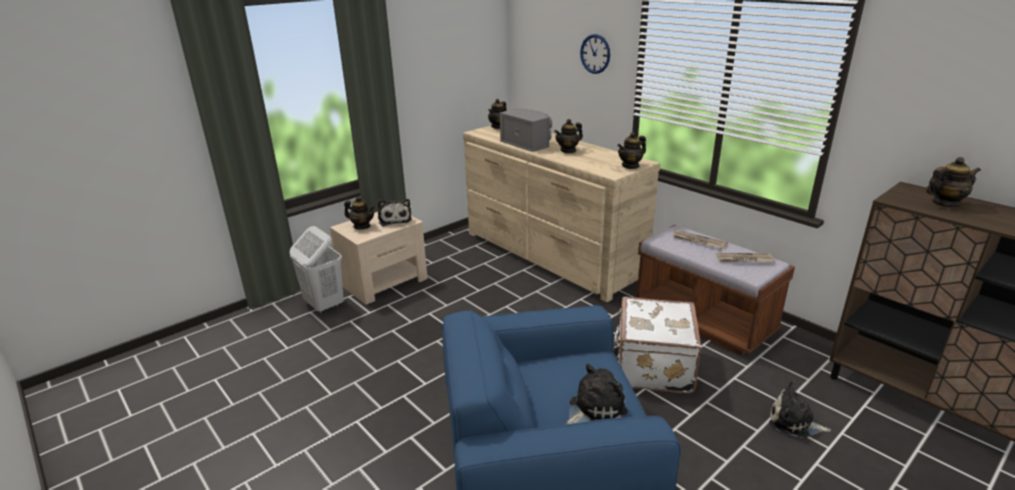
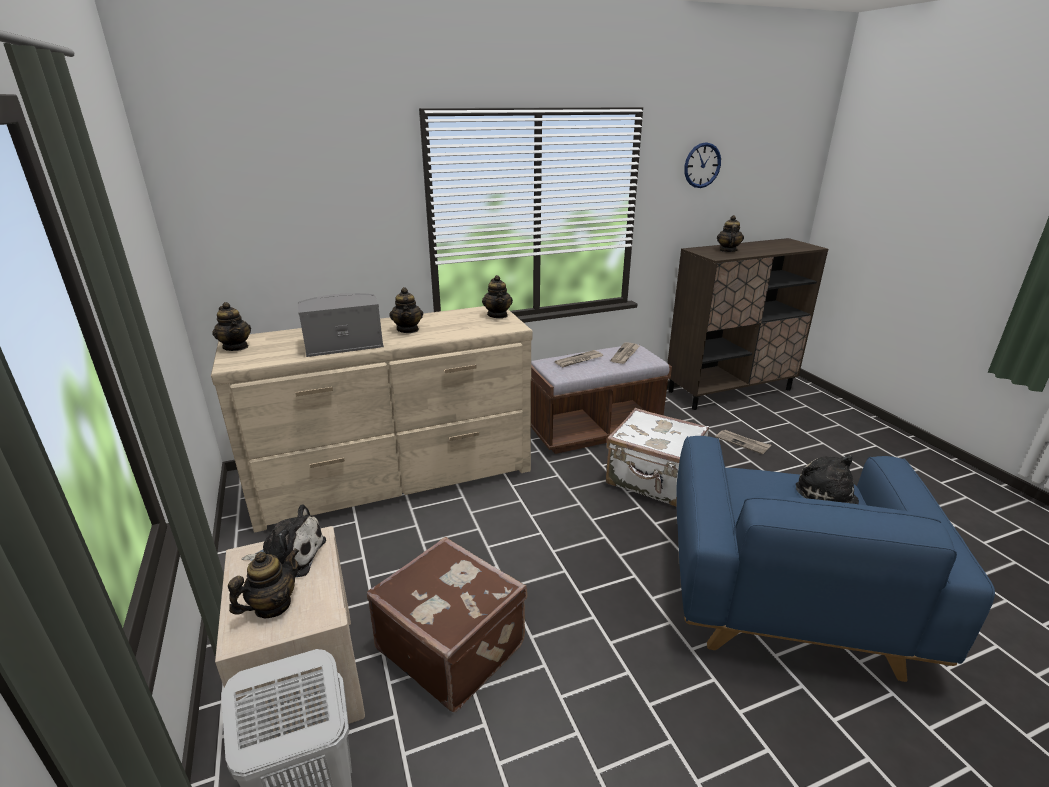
camera: 70 degrees left, 0 degrees up
wall clock [580,34,610,74] -> wall clock moved to [684,142,721,188]
plush toy [769,381,831,438] -> newspaper [716,430,771,454]
none -> brown suitcase [367,537,527,712]

